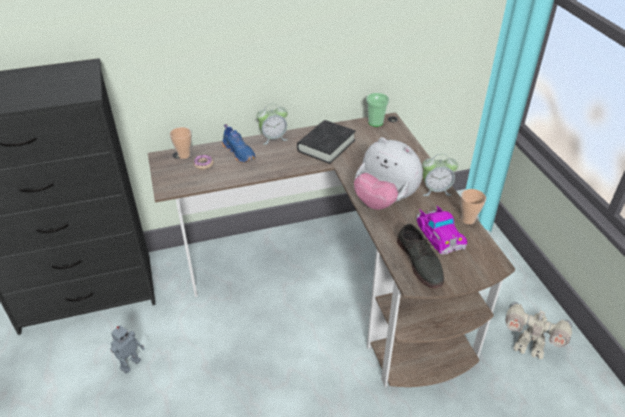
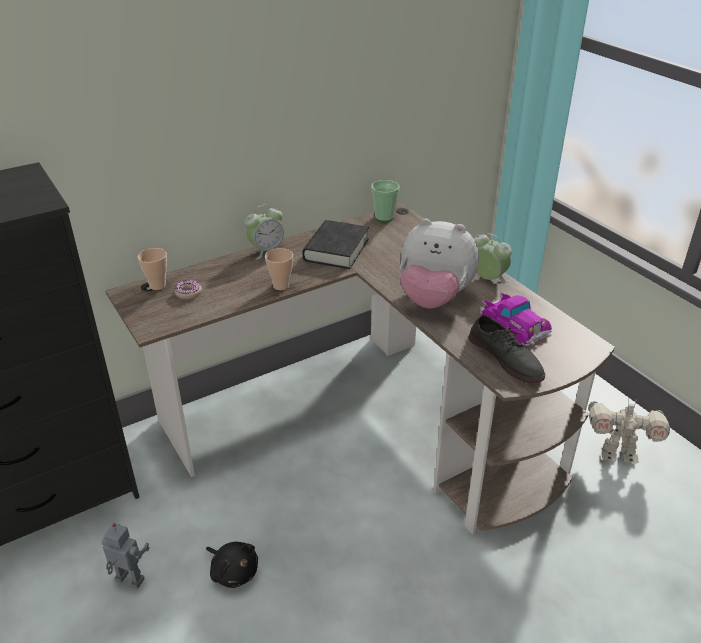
camera: 15 degrees left, 5 degrees down
toy robot [110,326,145,374] -> toy robot turned 90 degrees counterclockwise [102,523,150,589]
blue shoe [222,124,255,163] -> none
alarm clock [422,154,458,196] -> alarm clock turned 120 degrees counterclockwise [474,233,512,282]
cup [461,189,486,224] -> cup moved to [265,248,293,290]
none -> black plush toy [206,542,258,588]

